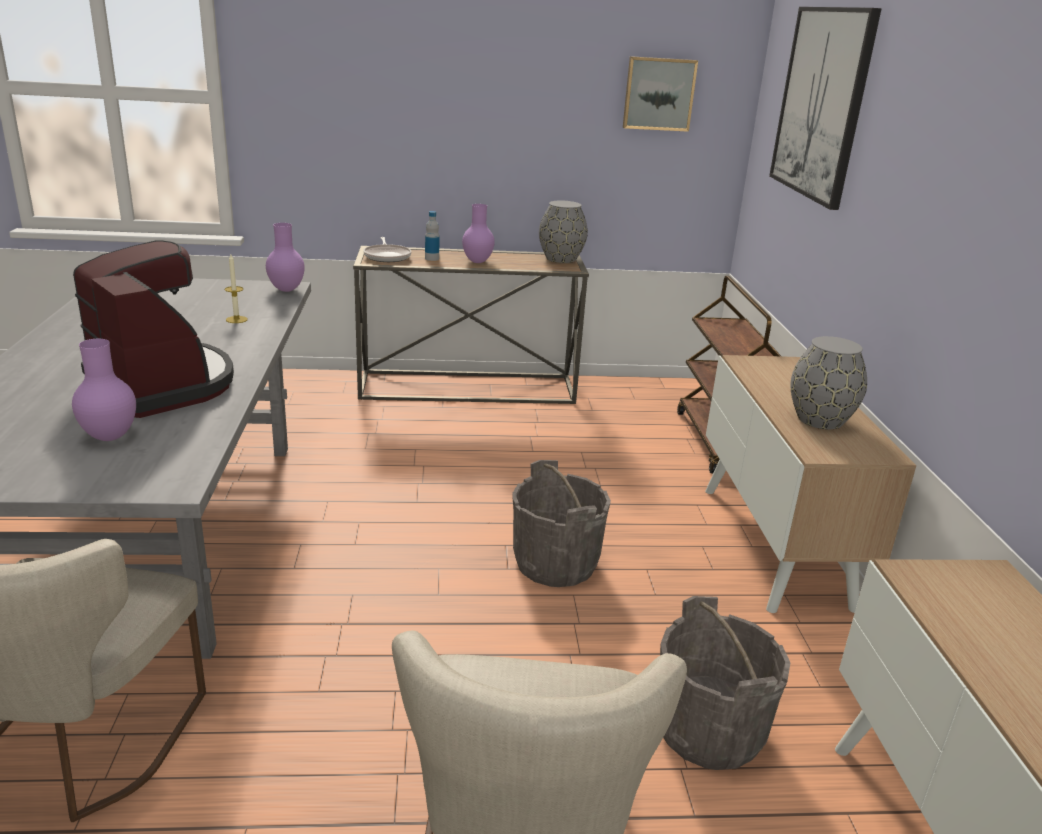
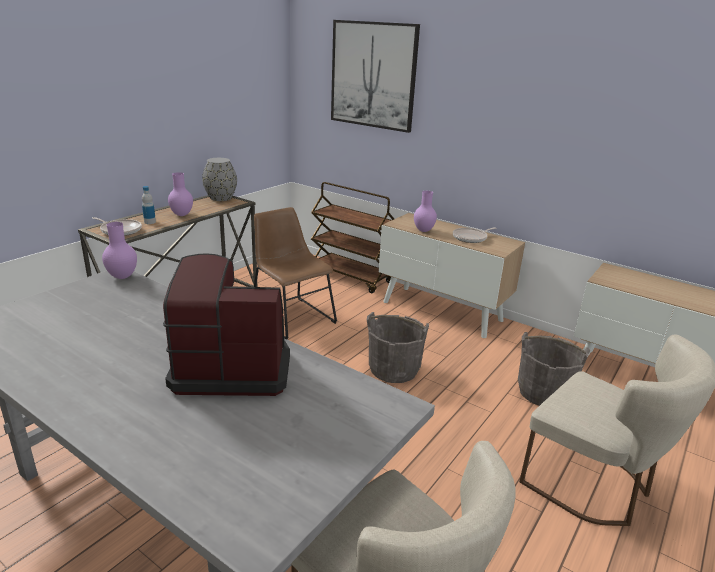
camera: 50 degrees left, 0 degrees up
purple vase [72,339,136,441] -> purple vase moved to [414,191,437,232]
candle [225,254,248,323] -> none
picture [623,56,698,132] -> none
grey vase [791,336,867,429] -> frying pan [453,227,496,243]
none -> brown chair [254,207,337,340]

